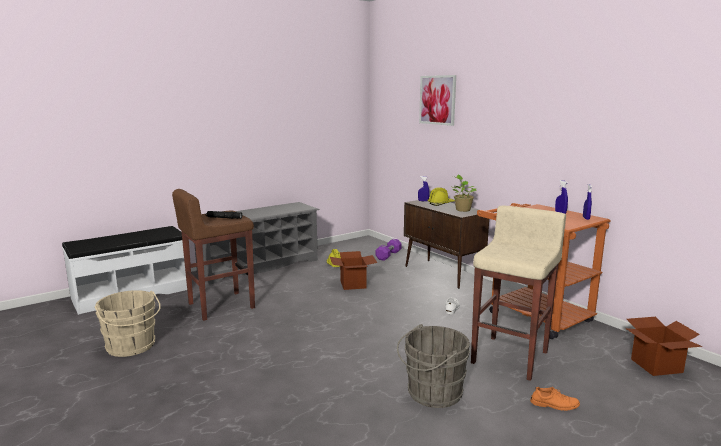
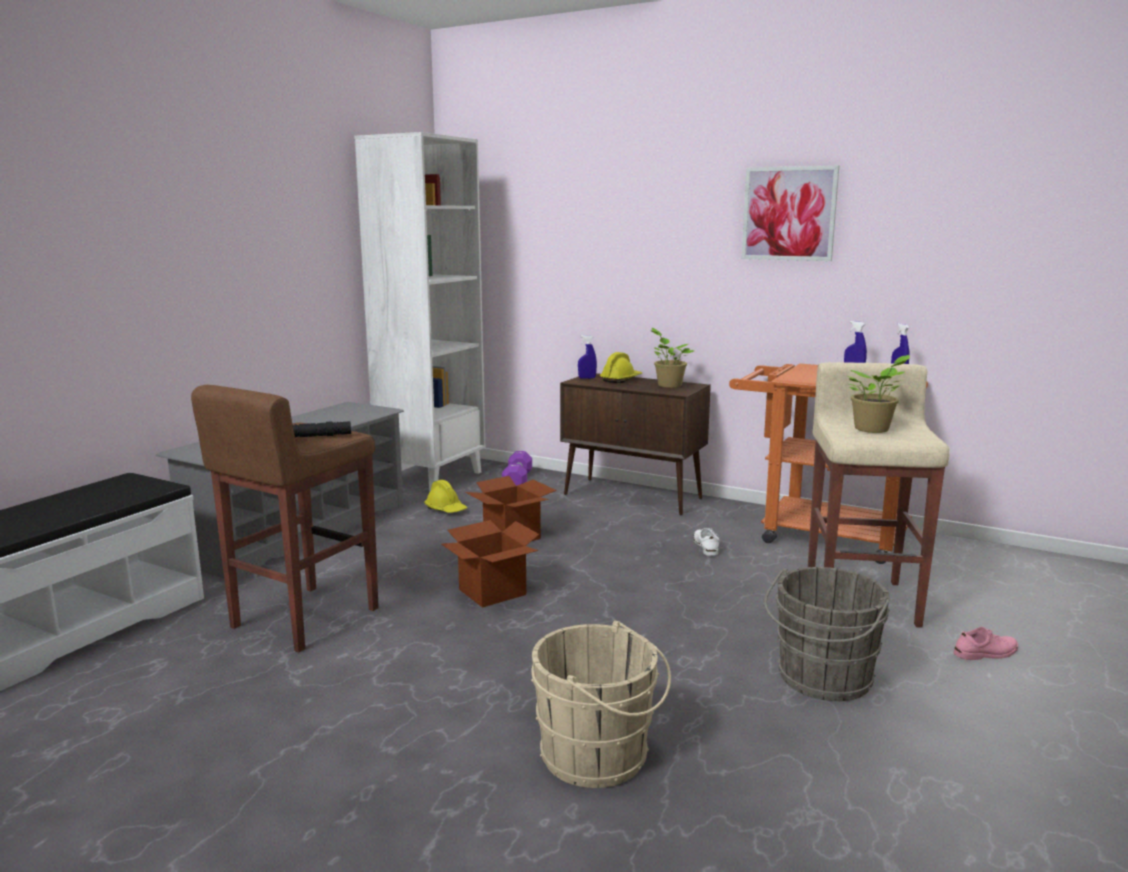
camera: 25 degrees left, 0 degrees up
beige bucket [95,290,161,357] -> beige bucket moved to [531,620,671,788]
picture [419,75,456,126] -> picture moved to [742,165,839,261]
orange shoe [530,387,580,411] -> pink shoe [953,627,1018,660]
cardboard box [625,317,702,376] -> cardboard box moved to [442,520,539,608]
none -> white bookcase [354,132,485,492]
none -> potted plant [847,355,910,433]

